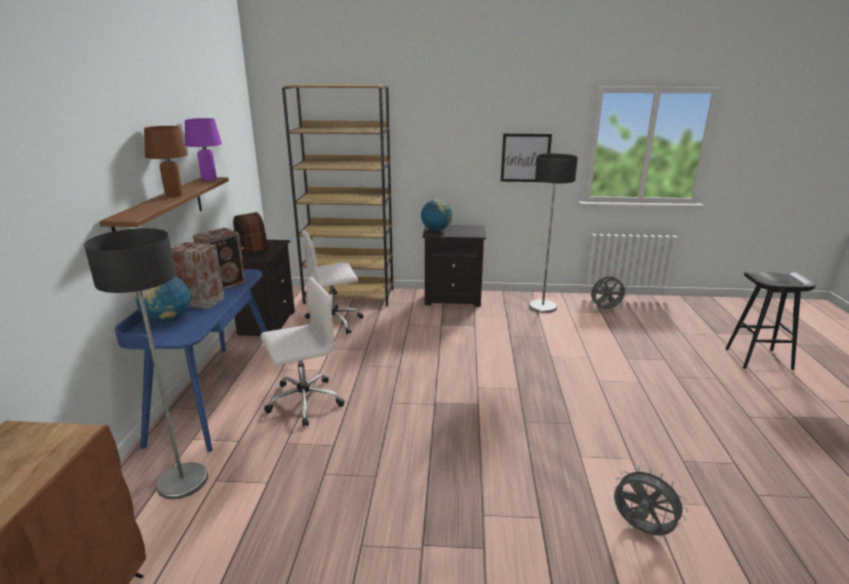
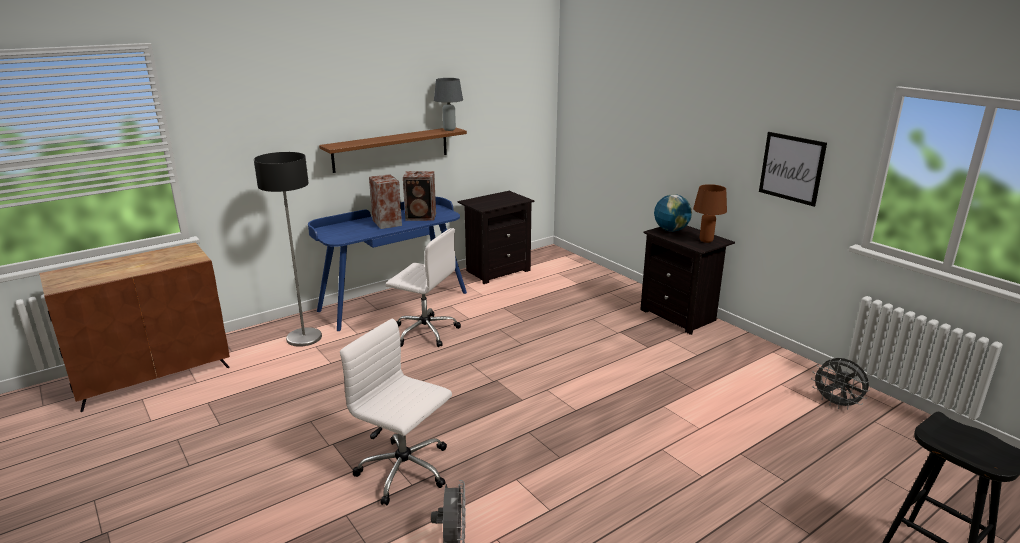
camera: 50 degrees right, 0 degrees up
globe [136,276,191,323] -> none
brown table lamp [144,126,188,197] -> brown table lamp moved to [693,184,727,243]
purple table lamp [185,118,222,181] -> grey table lamp [434,78,463,131]
radio [233,212,282,256] -> none
brown bookcase [282,84,393,306] -> none
white office chair [302,230,364,334] -> white office chair moved to [340,318,452,505]
floor lamp [529,154,578,313] -> none

